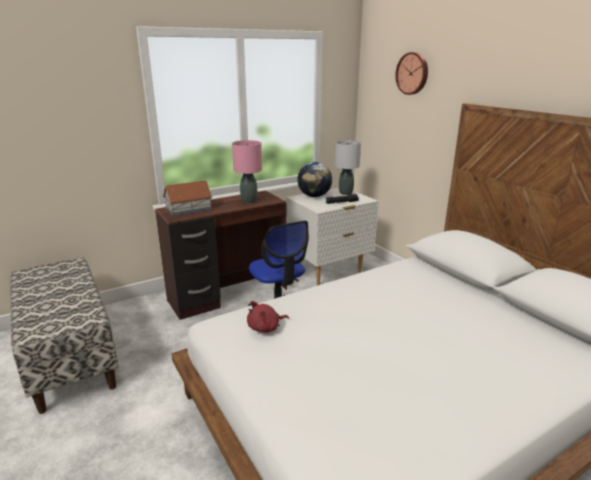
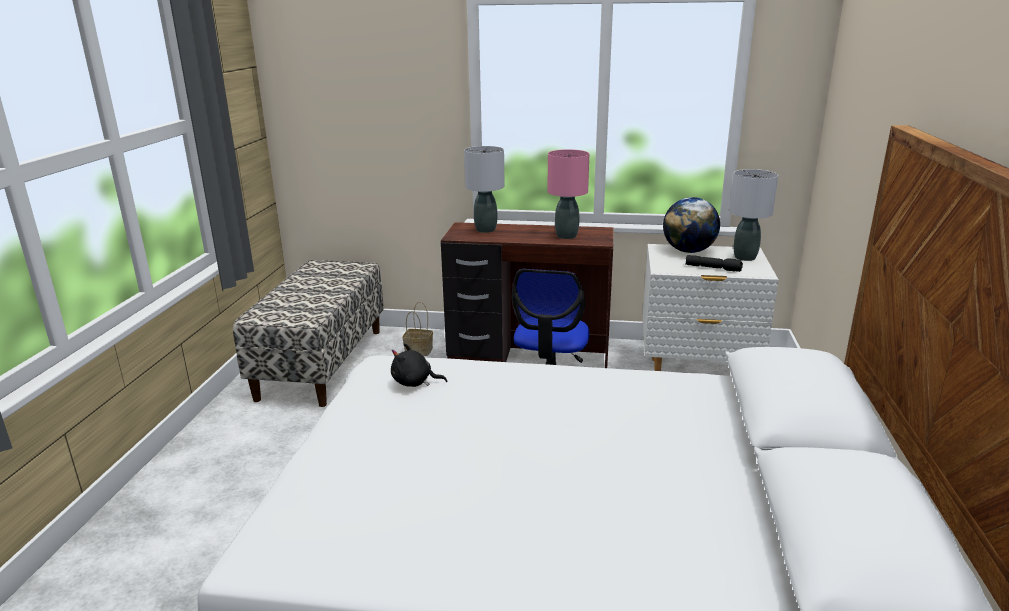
camera: 40 degrees right, 0 degrees up
toy house [163,180,212,216] -> grey table lamp [464,146,505,233]
red plush toy [247,301,289,333] -> black plush toy [391,343,447,387]
wall clock [395,52,428,95] -> none
none -> basket [402,301,433,356]

